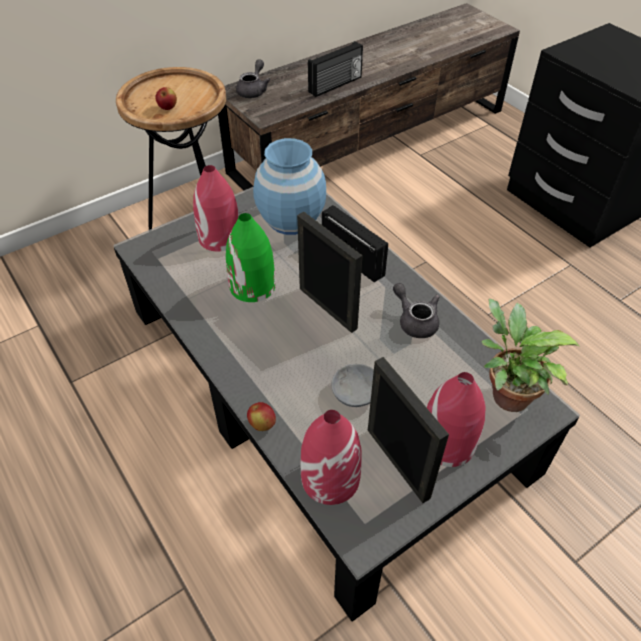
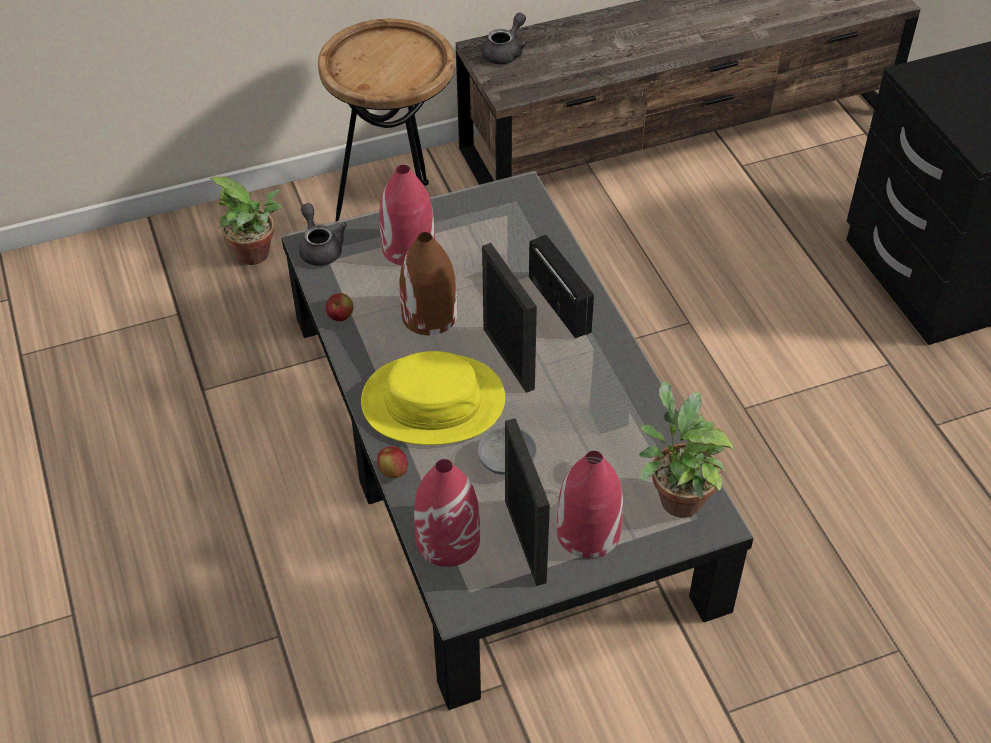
camera: 15 degrees right, 0 degrees up
apple [155,87,177,110] -> apple moved to [326,293,353,321]
green vase [226,213,276,302] -> brown vase [400,232,458,335]
blue vase [253,138,326,235] -> none
radio [308,41,363,97] -> none
grey teapot [393,283,440,338] -> grey teapot moved to [299,203,347,266]
none -> potted plant [209,177,283,265]
none -> yellow hat [361,351,505,445]

